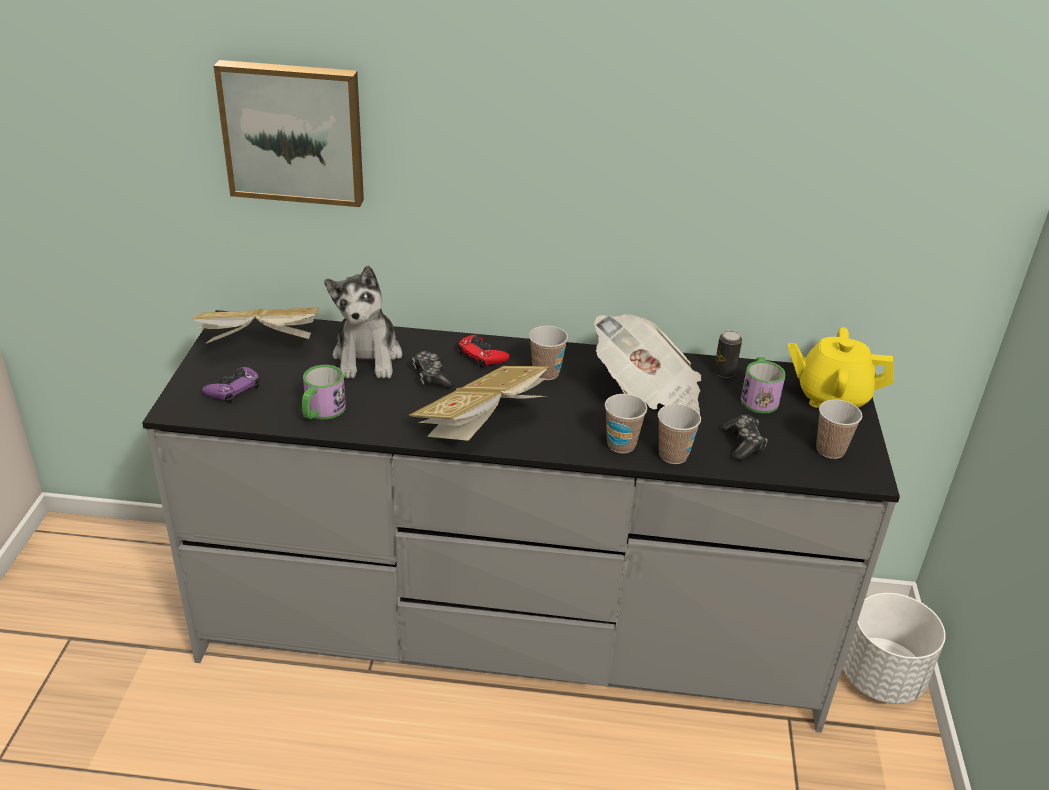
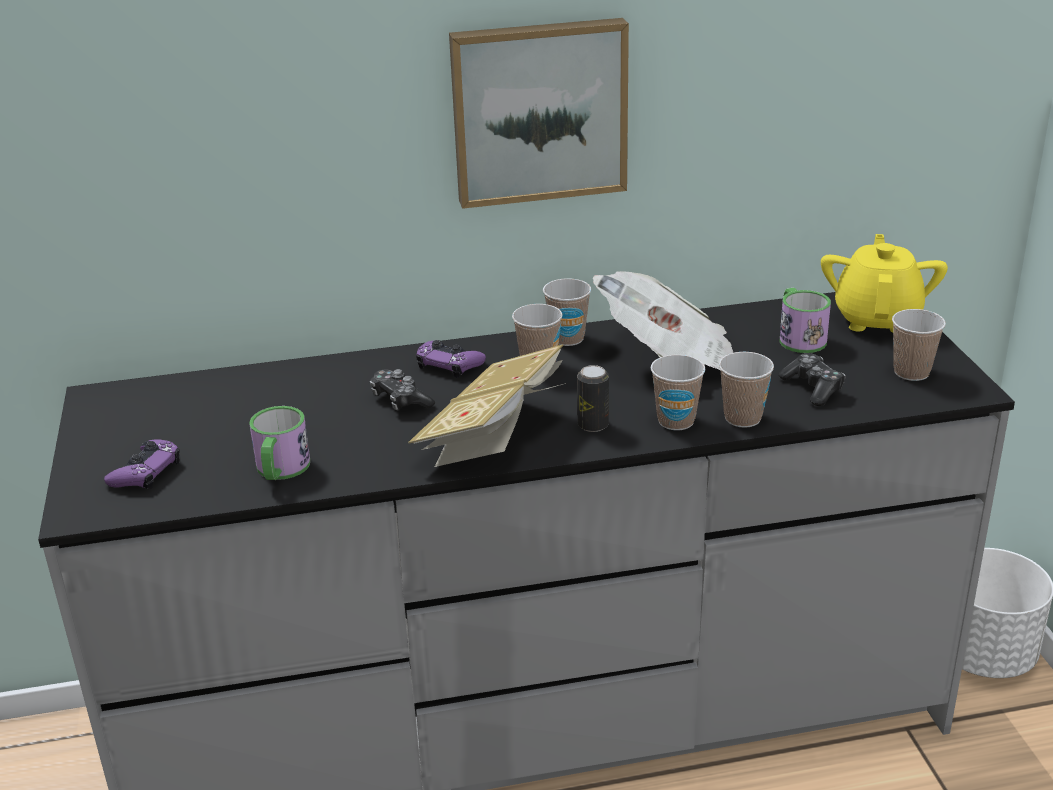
camera: 15 degrees left, 5 degrees down
book [191,307,319,344] -> none
picture [214,60,364,207] -> picture moved to [449,18,629,209]
plush toy [324,265,402,379] -> none
red game controller [458,335,510,369] -> purple game controller [416,340,486,378]
can [714,331,742,378] -> can moved to [577,365,609,432]
yellow teapot [788,327,894,408] -> yellow teapot turned 105 degrees clockwise [821,234,948,333]
none -> cup [543,279,591,346]

